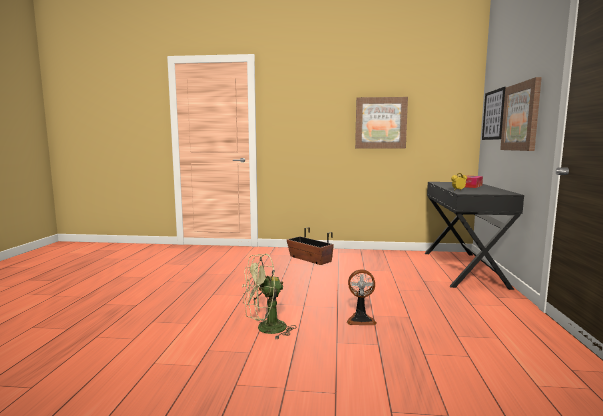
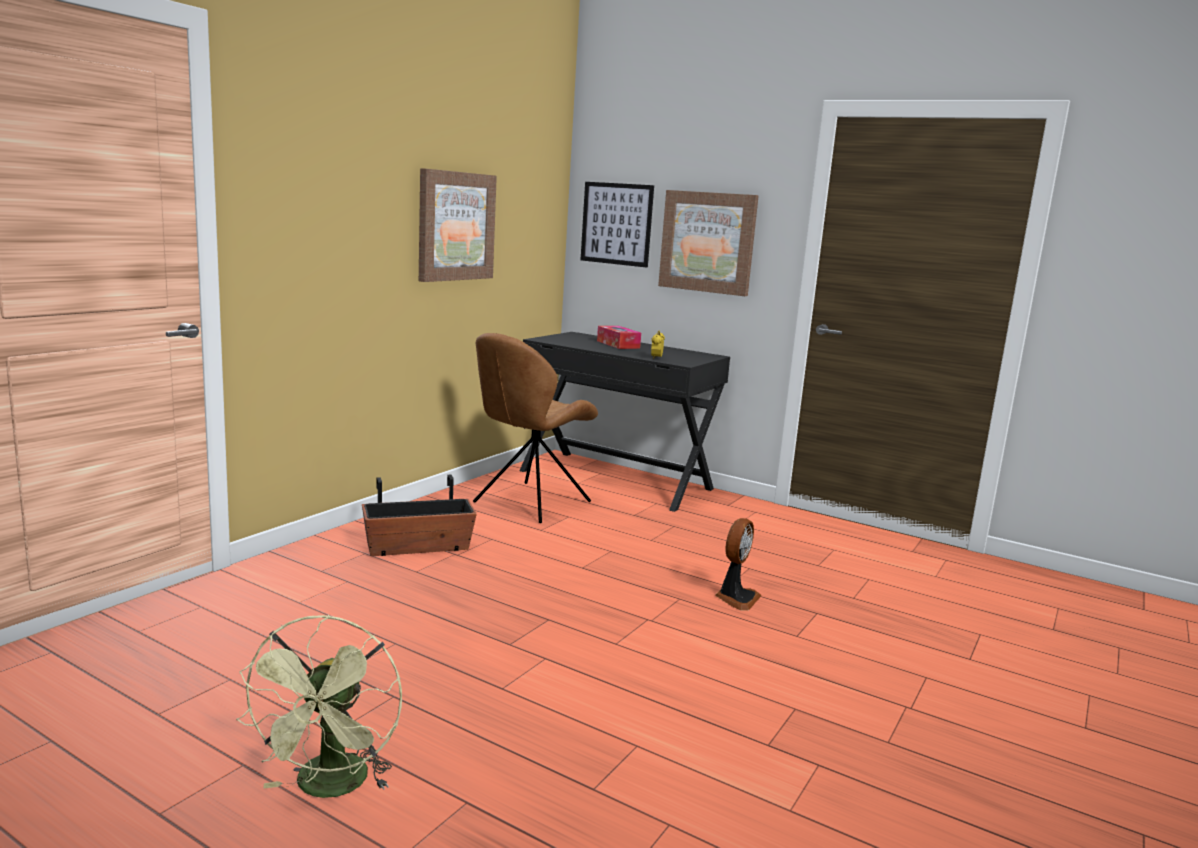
camera: 65 degrees left, 5 degrees up
green fan [242,254,295,339] -> green fan moved to [236,615,402,798]
none -> brown chair [473,333,598,523]

